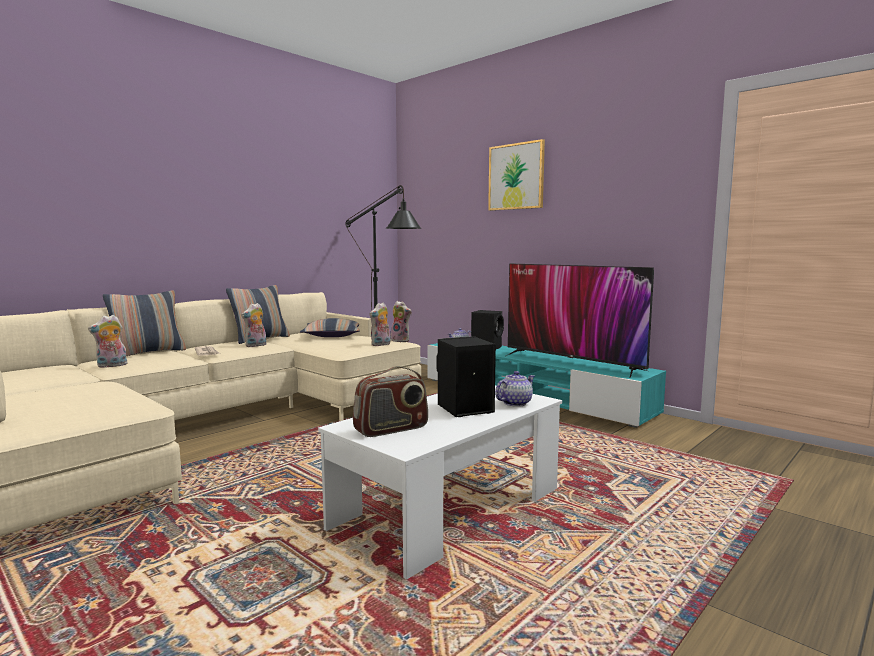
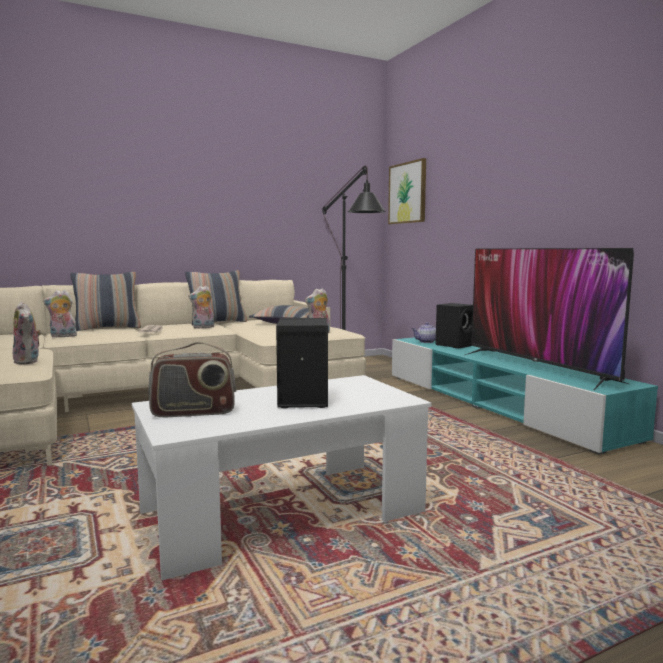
camera: 20 degrees right, 0 degrees up
plush toy [391,301,411,342] -> plush toy moved to [13,302,42,365]
picture [488,139,545,211] -> picture moved to [388,158,426,224]
teapot [495,371,535,407] -> none

